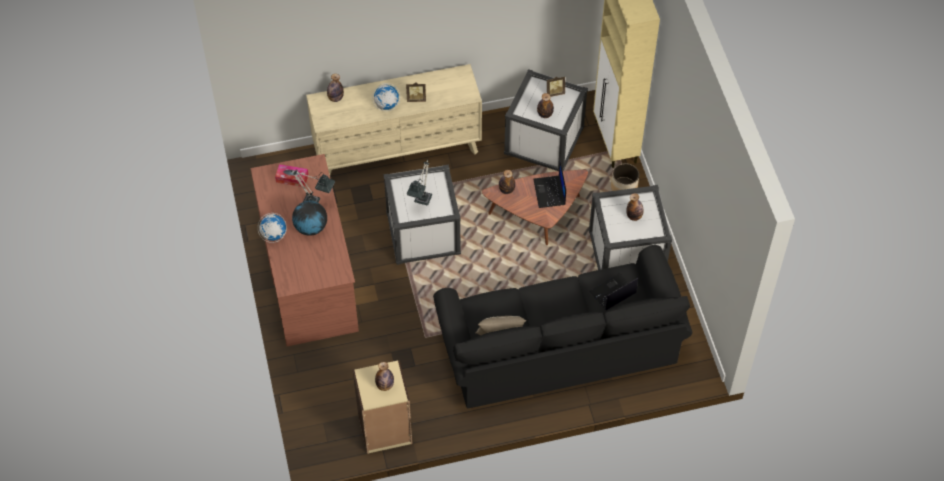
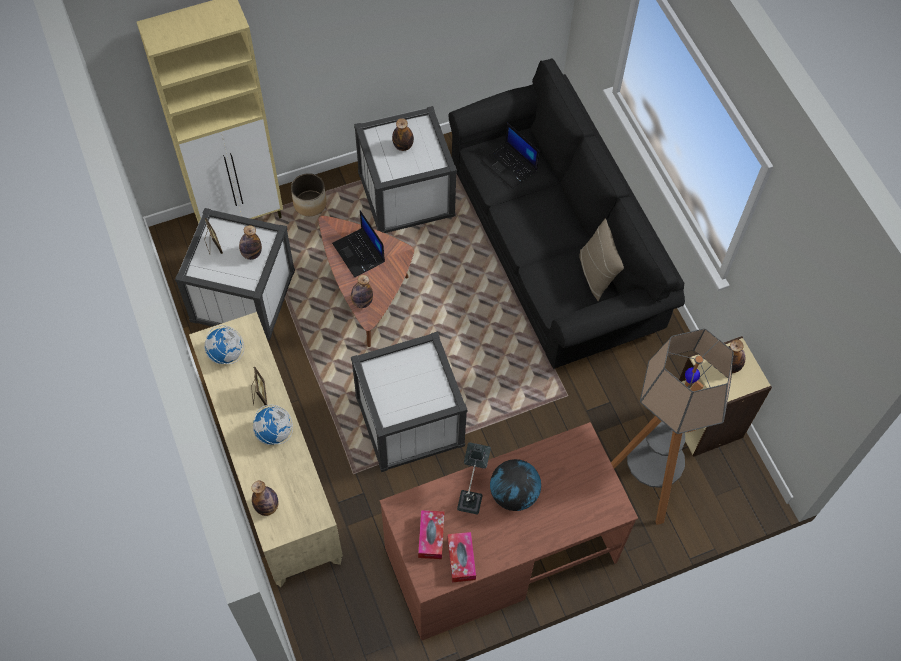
camera: 100 degrees left, 5 degrees up
globe [258,213,287,243] -> globe moved to [204,325,244,364]
table lamp [407,160,432,206] -> none
laptop [533,161,566,208] -> laptop turned 75 degrees clockwise [332,210,385,277]
none -> tissue box [448,532,476,582]
none -> floor lamp [611,328,734,525]

